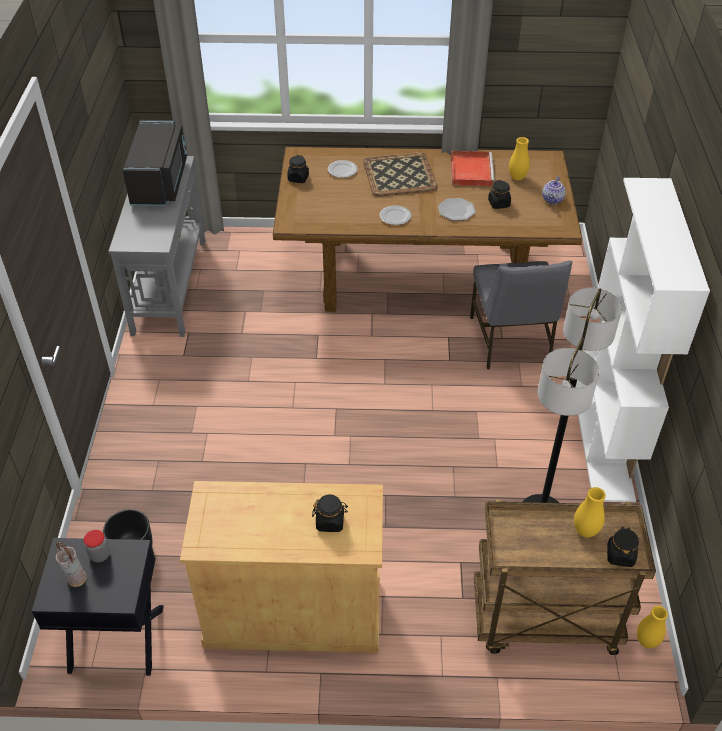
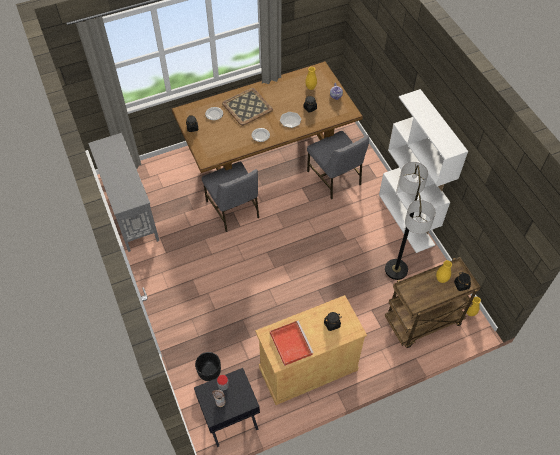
camera: 25 degrees left, 10 degrees up
black microwave [123,120,187,206] -> none
red tray [451,151,495,186] -> red tray moved to [270,321,314,366]
none -> grey chair [202,162,259,232]

